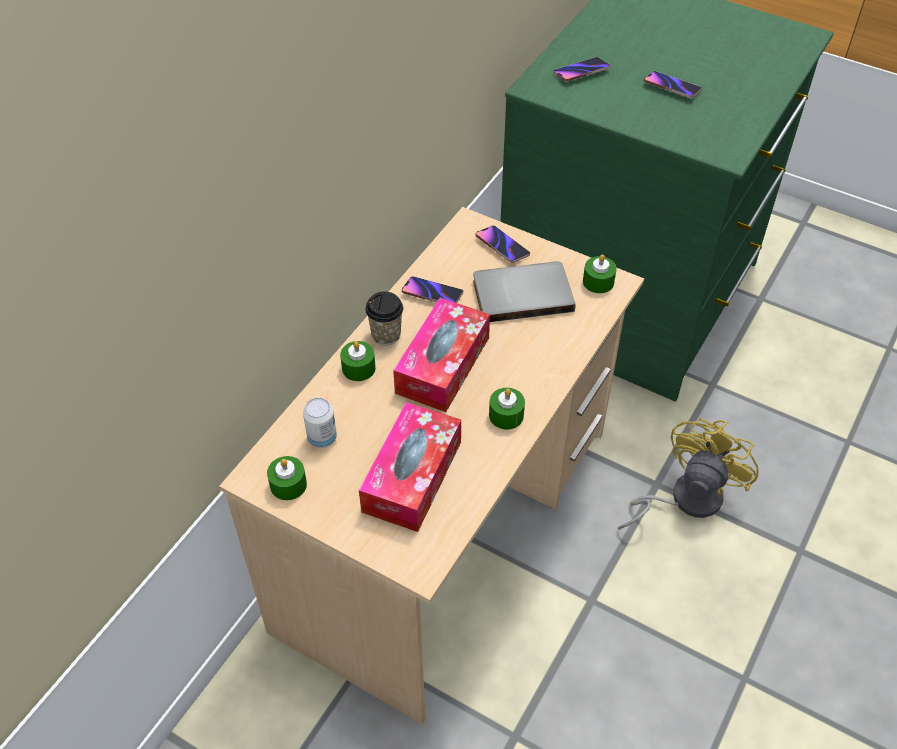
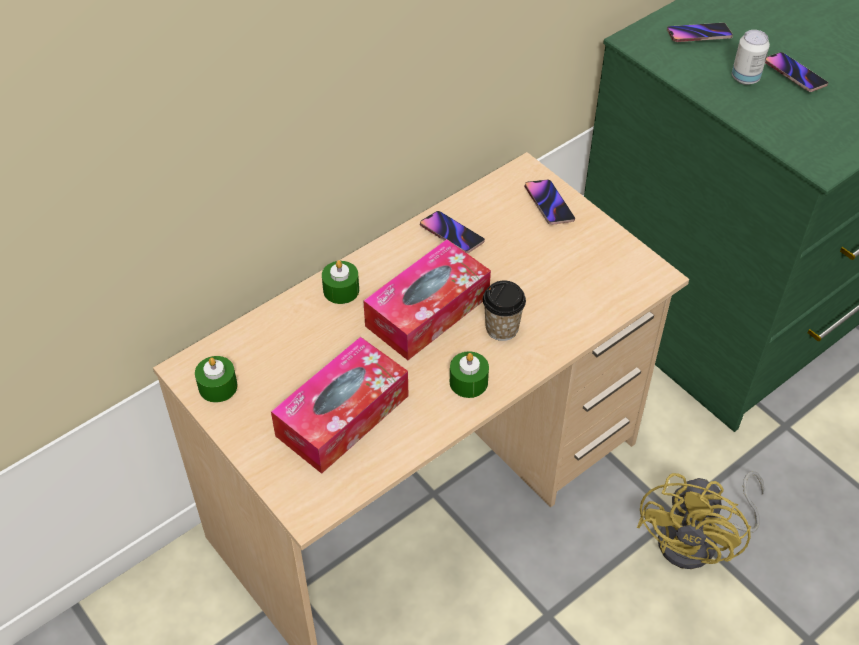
camera: 20 degrees right, 0 degrees up
can [303,398,337,448] -> can moved to [732,30,770,85]
cup [365,291,403,345] -> cup moved to [483,280,526,341]
grey book [473,262,576,322] -> none
green candle [583,255,617,293] -> none
yellow fan [618,418,759,530] -> yellow fan turned 150 degrees clockwise [637,471,765,569]

